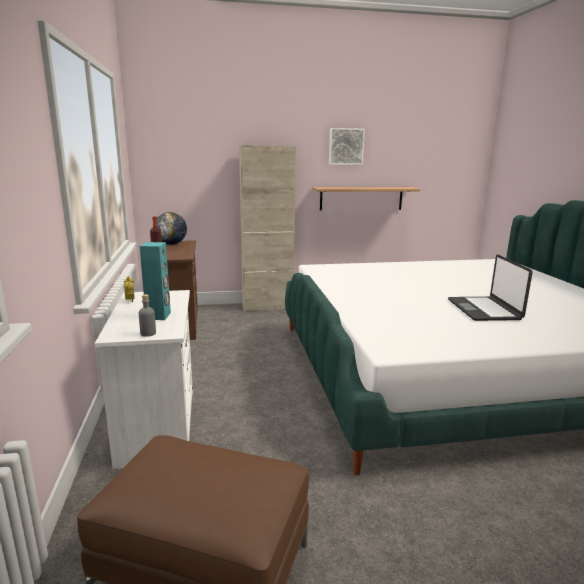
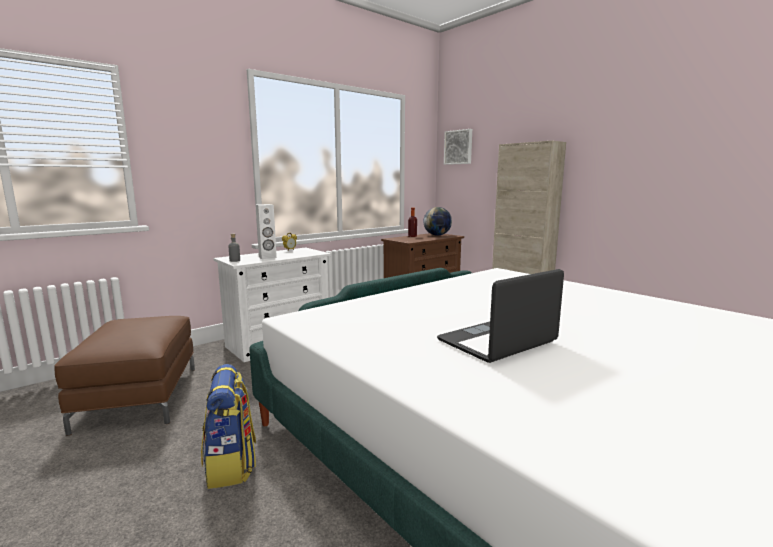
camera: 60 degrees right, 5 degrees down
turquoise speaker [140,242,171,320] -> white speaker [256,204,277,259]
shelf [312,187,420,210] -> none
picture [329,128,365,165] -> picture moved to [444,129,472,165]
none -> backpack [201,364,256,489]

